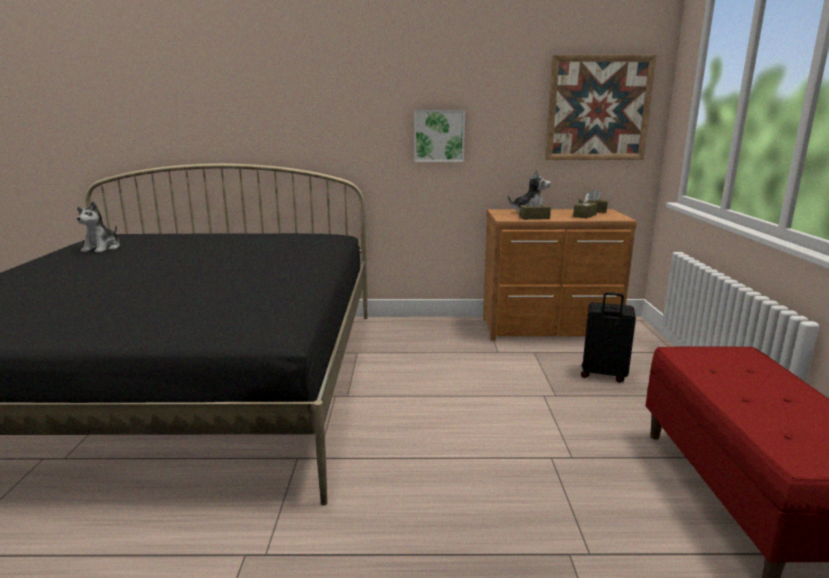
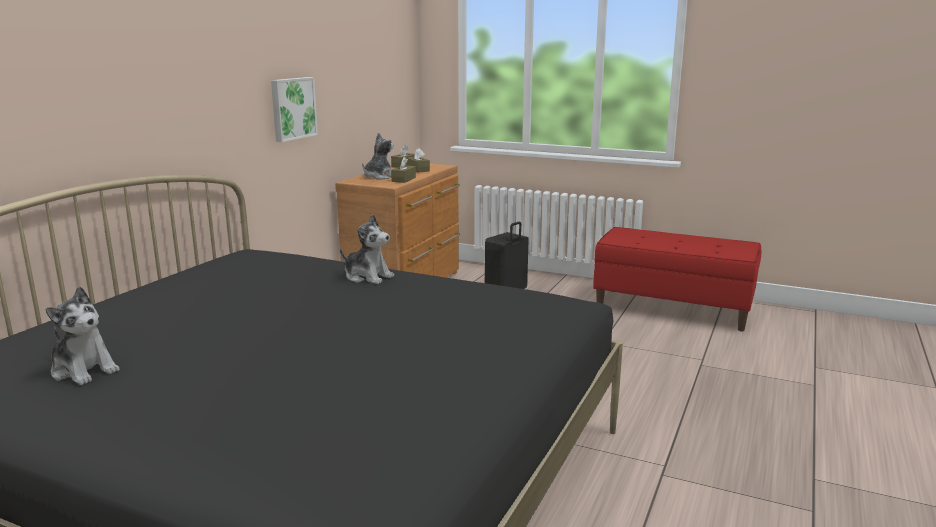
camera: 65 degrees left, 0 degrees up
picture [545,55,656,160] -> none
none -> plush toy [340,214,394,284]

